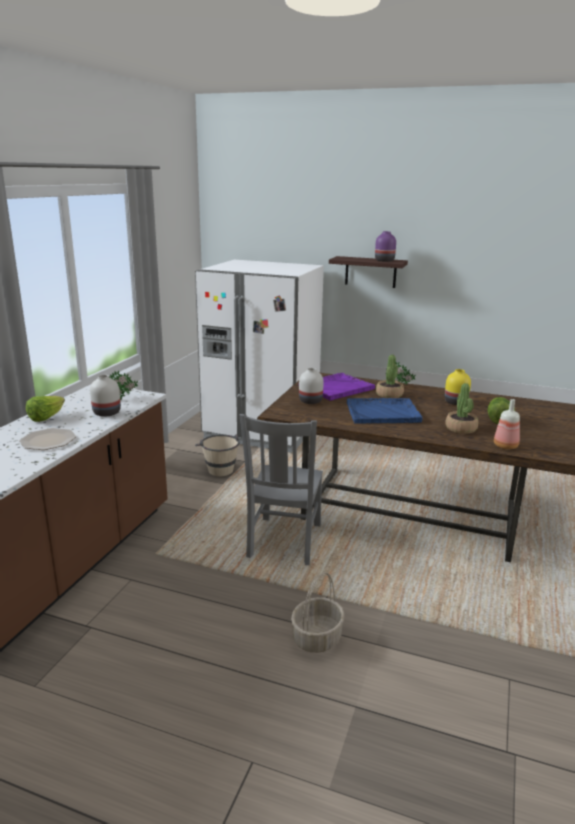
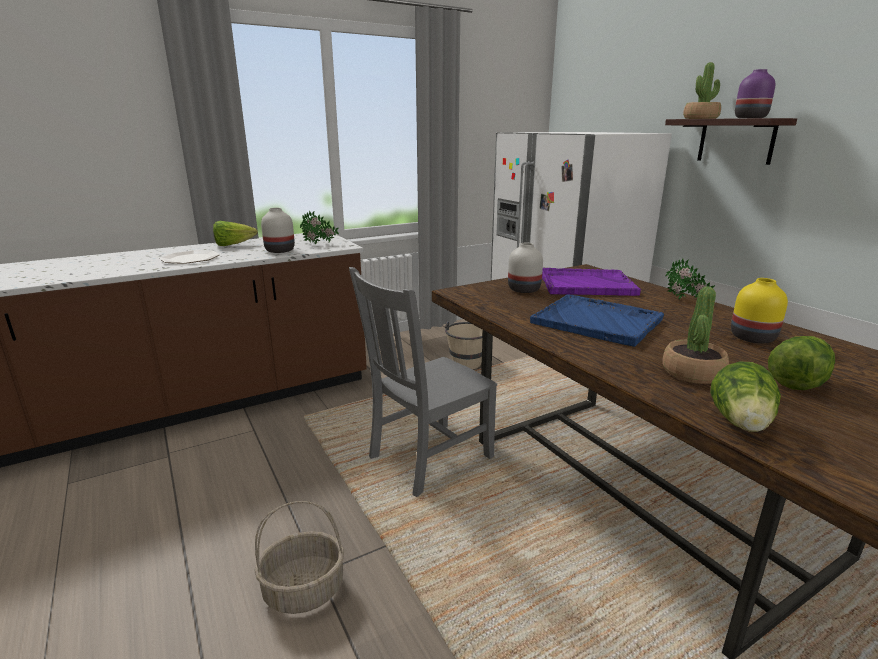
camera: 40 degrees right, 0 degrees up
potted plant [376,355,404,398] -> potted plant moved to [683,62,721,119]
bottle [494,399,520,449] -> lettuce [710,362,781,432]

